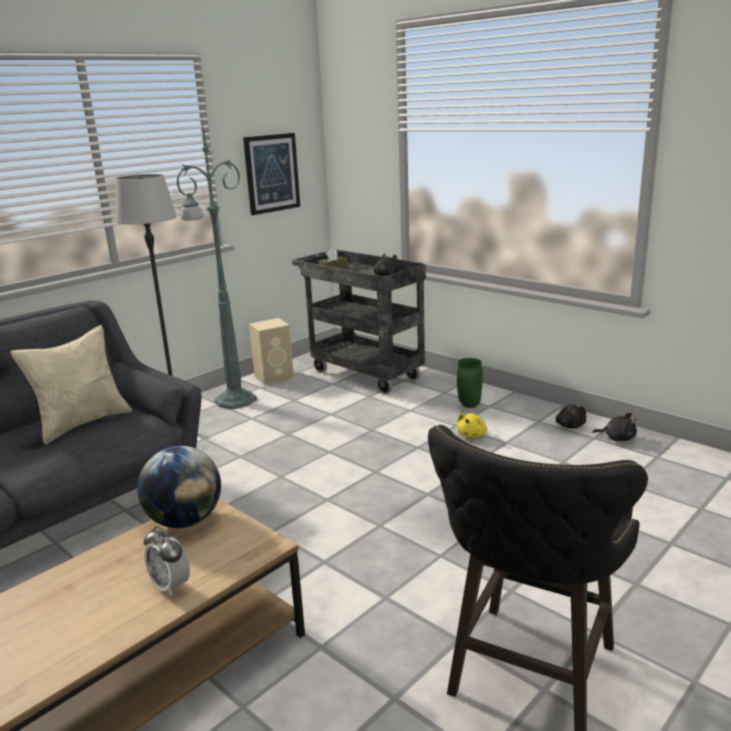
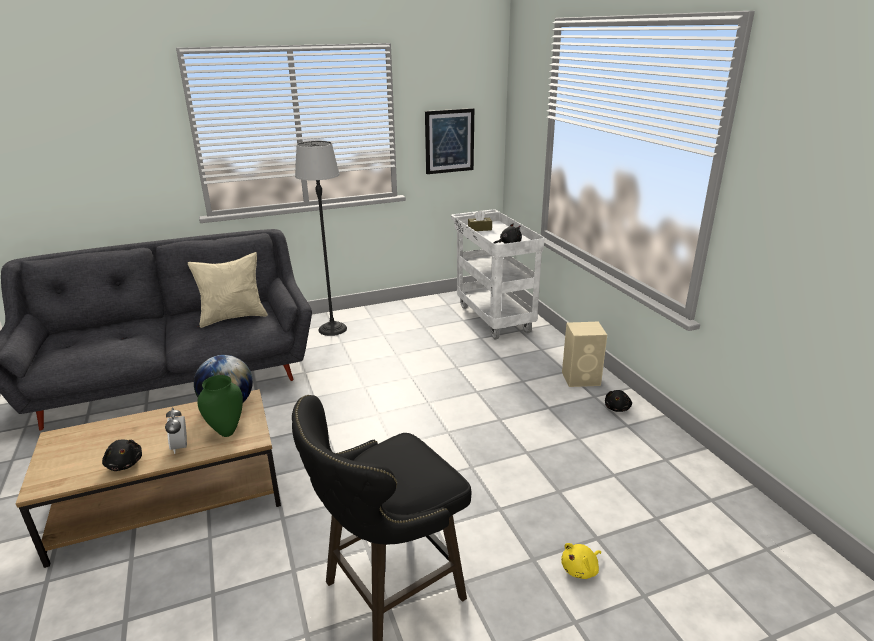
camera: 25 degrees right, 5 degrees up
green floor lamp [176,120,257,409] -> none
beige speaker [249,318,294,385] -> beige speaker moved to [562,322,607,387]
black cart [292,249,426,394] -> white cart [451,209,545,339]
green vase [457,358,483,408] -> green vase moved to [197,375,243,437]
yellow plush toy [457,413,487,438] -> yellow plush toy moved to [561,543,601,579]
black plush toy [592,413,637,441] -> black plush toy moved to [102,440,142,471]

